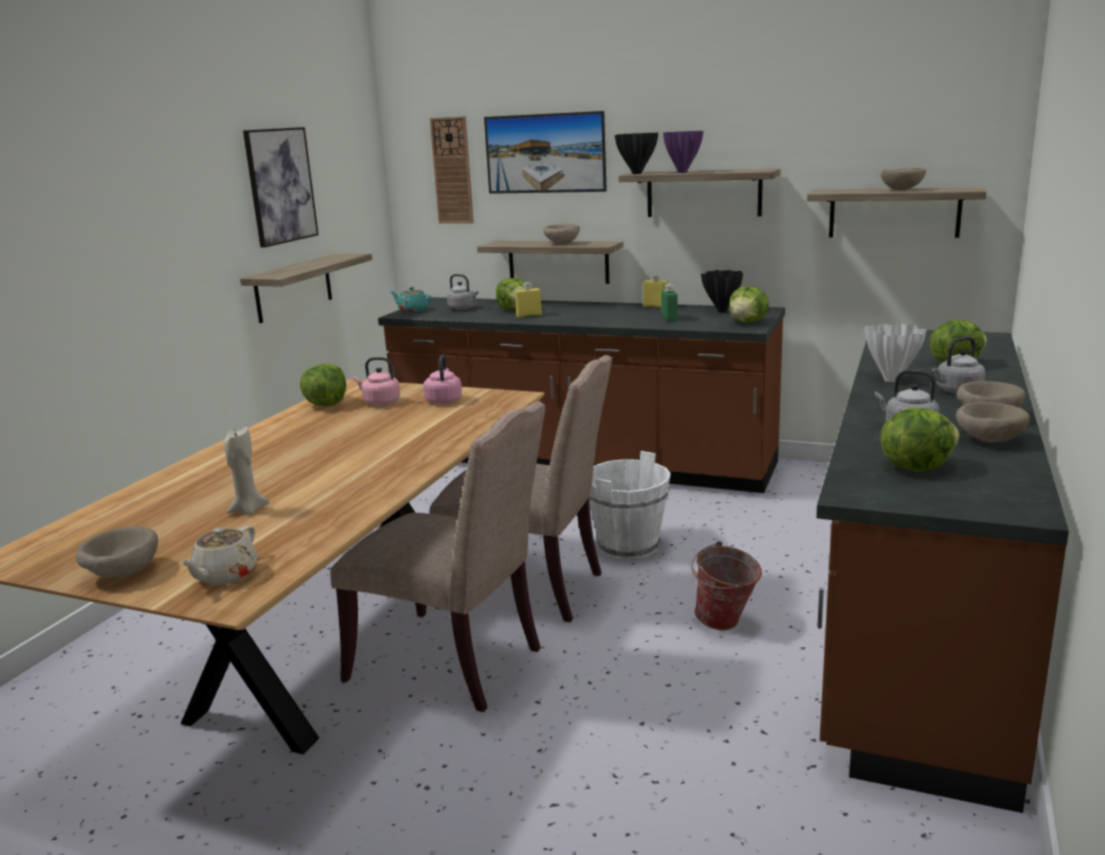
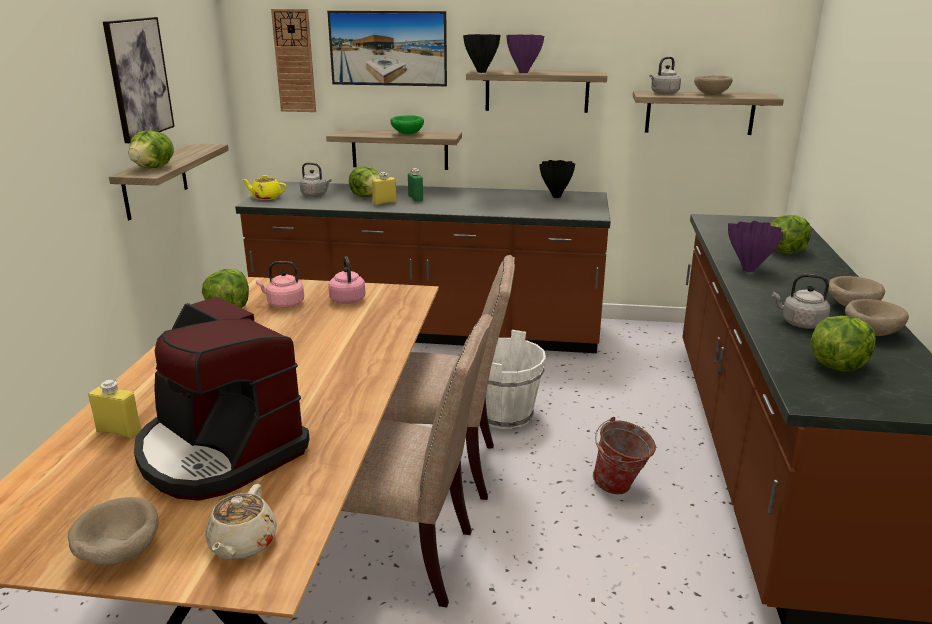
camera: 15 degrees left, 5 degrees up
beige candle [224,427,270,515] -> coffee machine [134,297,309,501]
turquoise teapot [390,287,432,313] -> yellow teapot [242,175,287,200]
beige bowl [543,224,580,244] -> green bowl [390,115,424,134]
yellow bottle [643,274,668,308] -> yellow bottle moved to [88,380,141,439]
green bottle [661,284,678,322] -> green bottle moved to [408,168,423,202]
lettuce [729,286,769,323] -> lettuce moved to [128,130,174,168]
white vase [865,323,926,382] -> purple vase [728,221,783,272]
grey kettle [931,337,985,393] -> grey kettle moved to [649,57,681,94]

